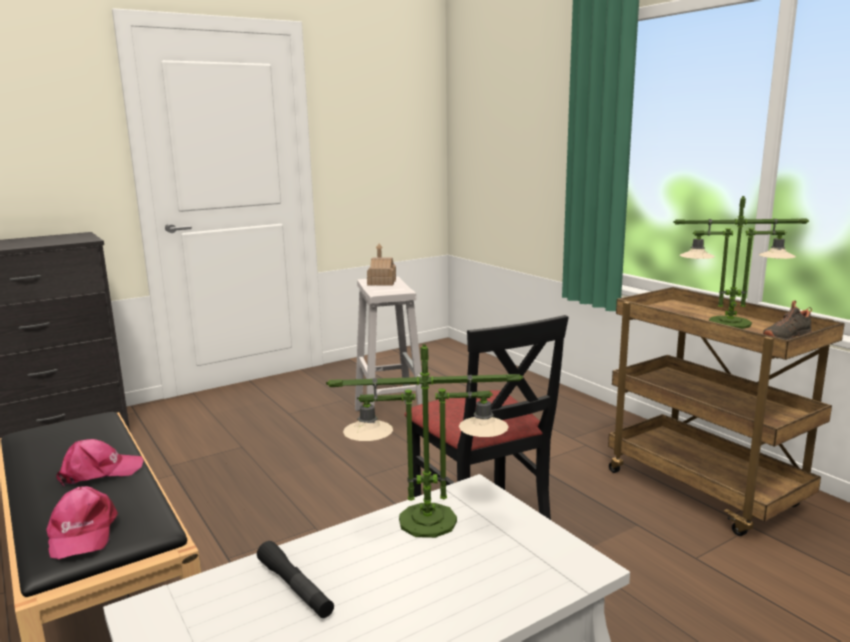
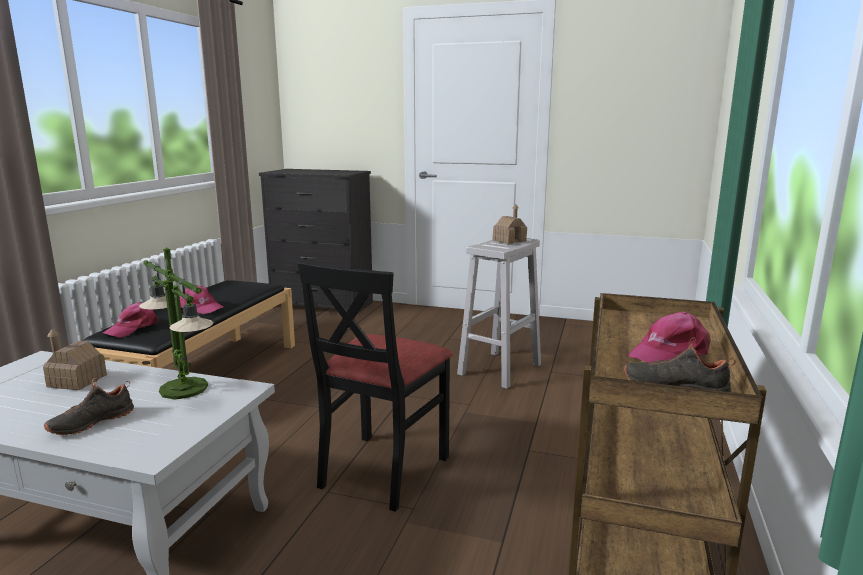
camera: 50 degrees right, 0 degrees up
black flashlight [257,541,334,618] -> toy house [43,329,107,390]
table lamp [673,196,809,329] -> pink cap [628,312,711,362]
none -> black shoe [44,378,134,435]

